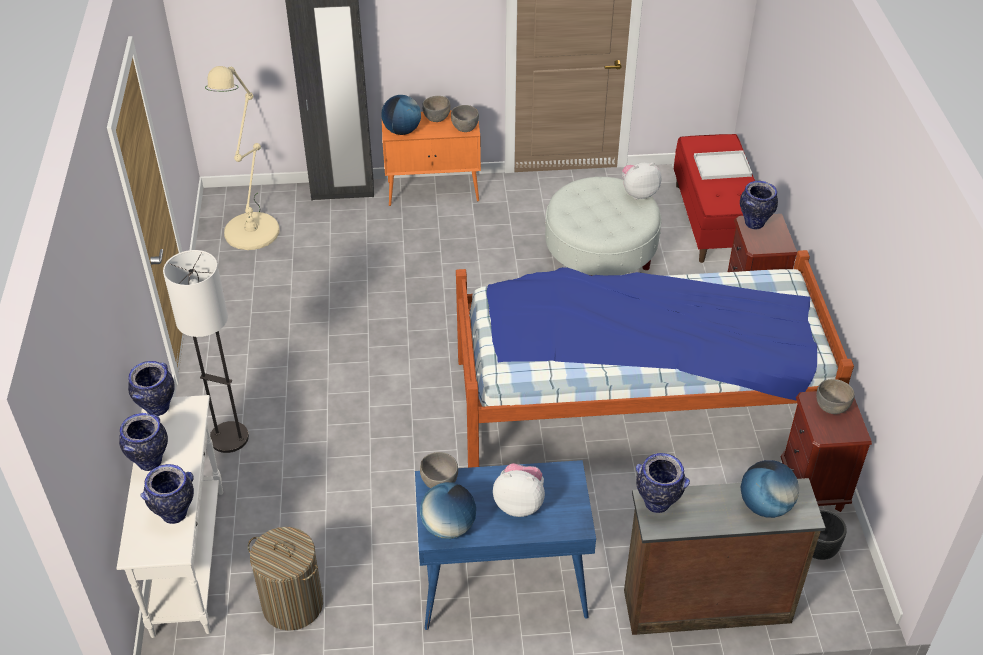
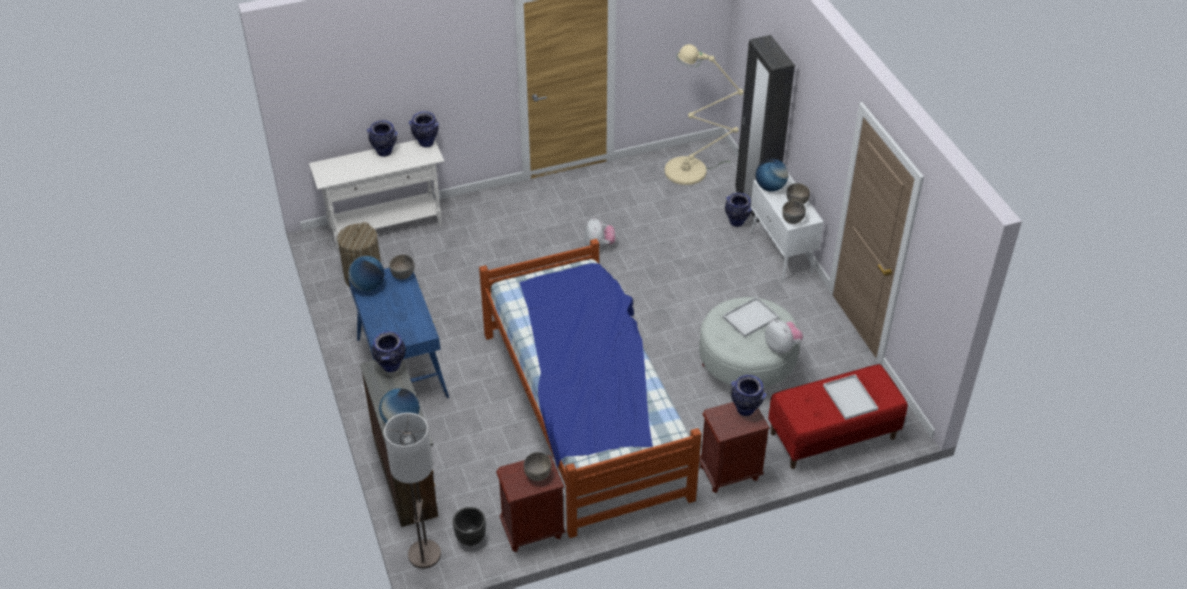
camera: 75 degrees right, 0 degrees up
vase [140,464,194,524] -> vase moved to [725,193,752,227]
floor lamp [163,250,249,453] -> floor lamp moved to [384,413,441,569]
orange cabinet [382,110,481,206] -> white cabinet [750,173,824,282]
plush toy [493,463,545,517] -> plush toy moved to [584,217,615,248]
none -> white tray [722,297,779,338]

